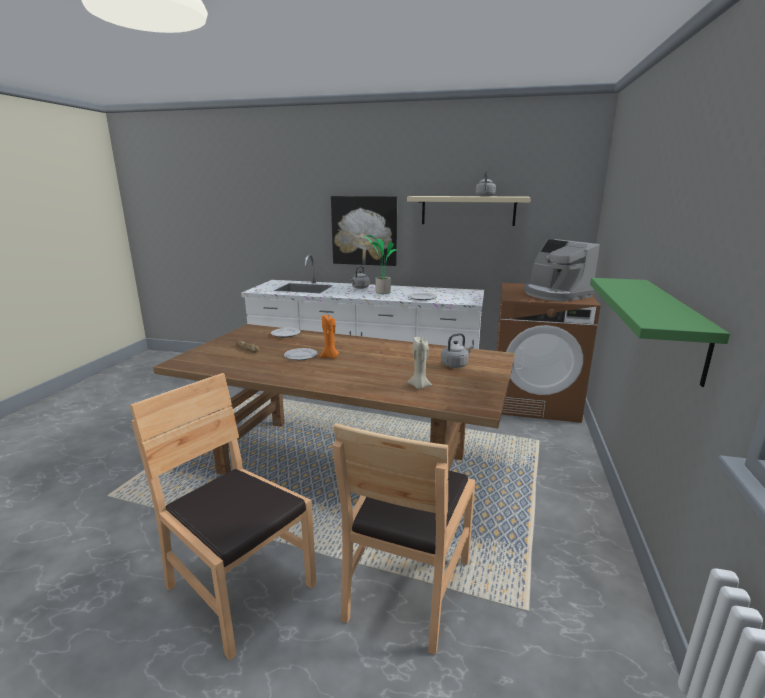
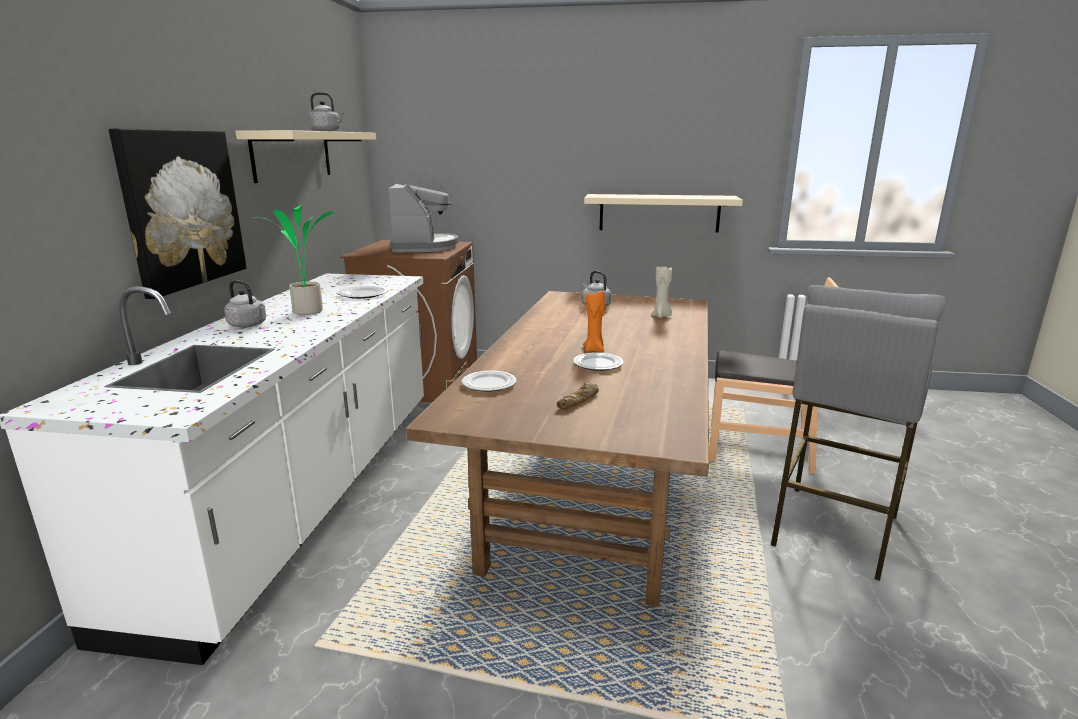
camera: 95 degrees left, 0 degrees up
brown chair [130,373,317,661] -> grey stool [771,285,946,581]
coffee machine [524,239,600,301] -> coffee machine turned 60 degrees counterclockwise [388,184,458,253]
green shelf [590,278,730,387] -> beige shelf [584,194,743,232]

